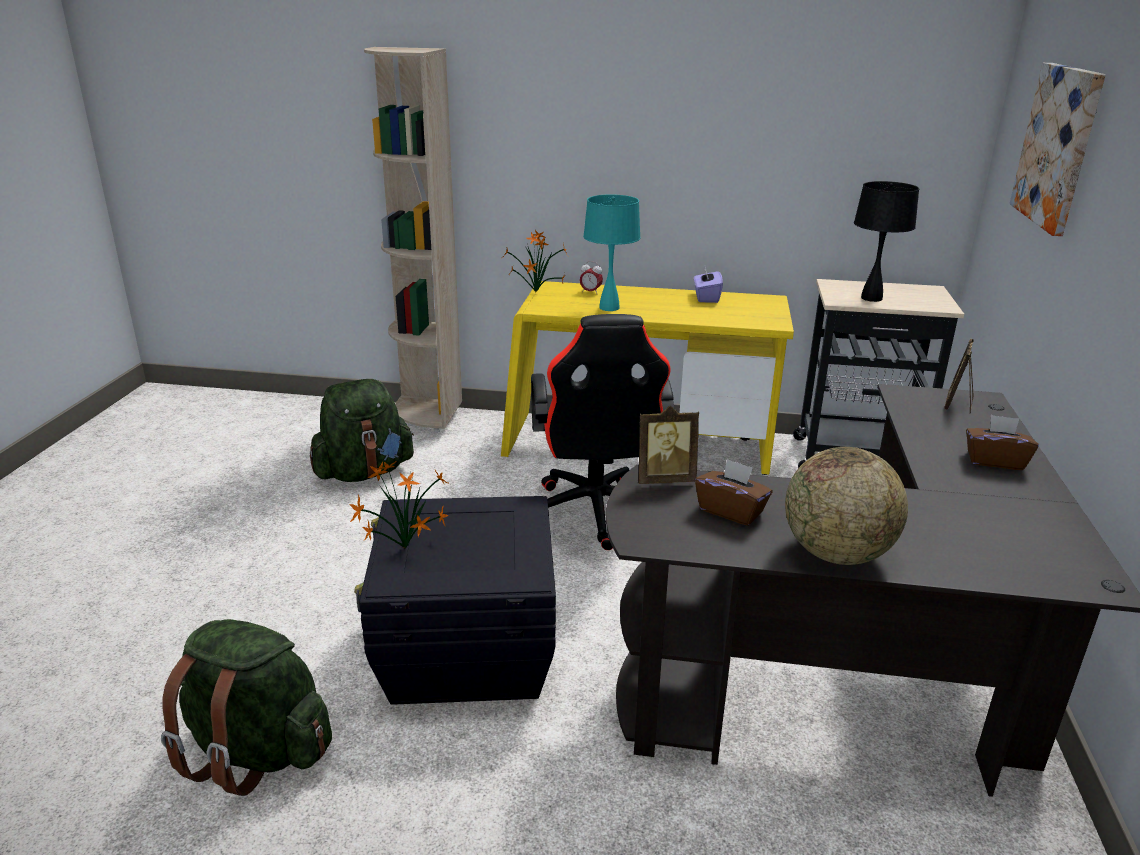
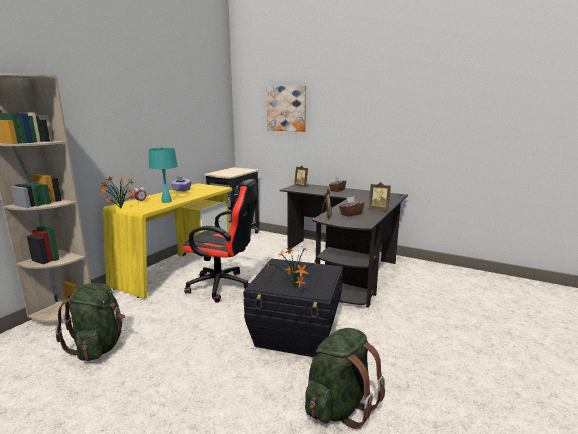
camera: 70 degrees left, 10 degrees down
globe [785,447,908,565] -> picture frame [369,182,391,210]
black table lamp [854,181,919,302] -> none

